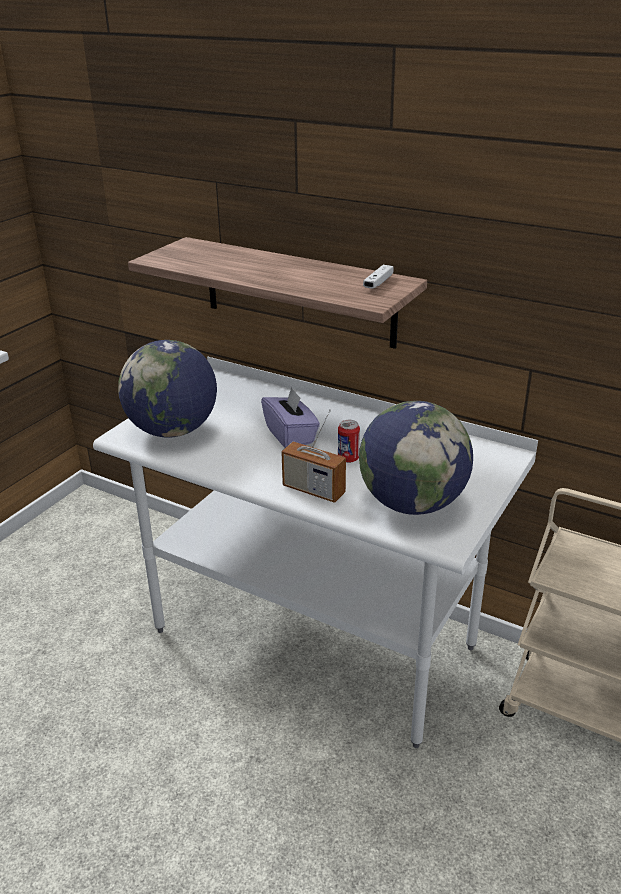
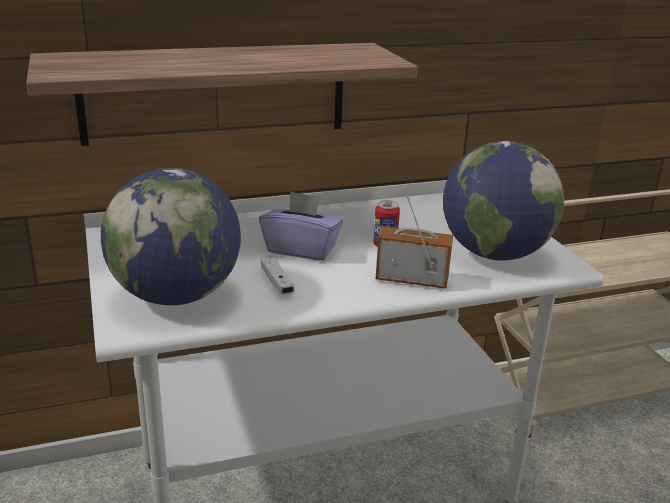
camera: 50 degrees left, 5 degrees down
radio [281,409,346,503] -> radio turned 150 degrees counterclockwise [376,188,453,289]
white game controller [363,265,394,288] -> white game controller moved to [261,257,295,295]

